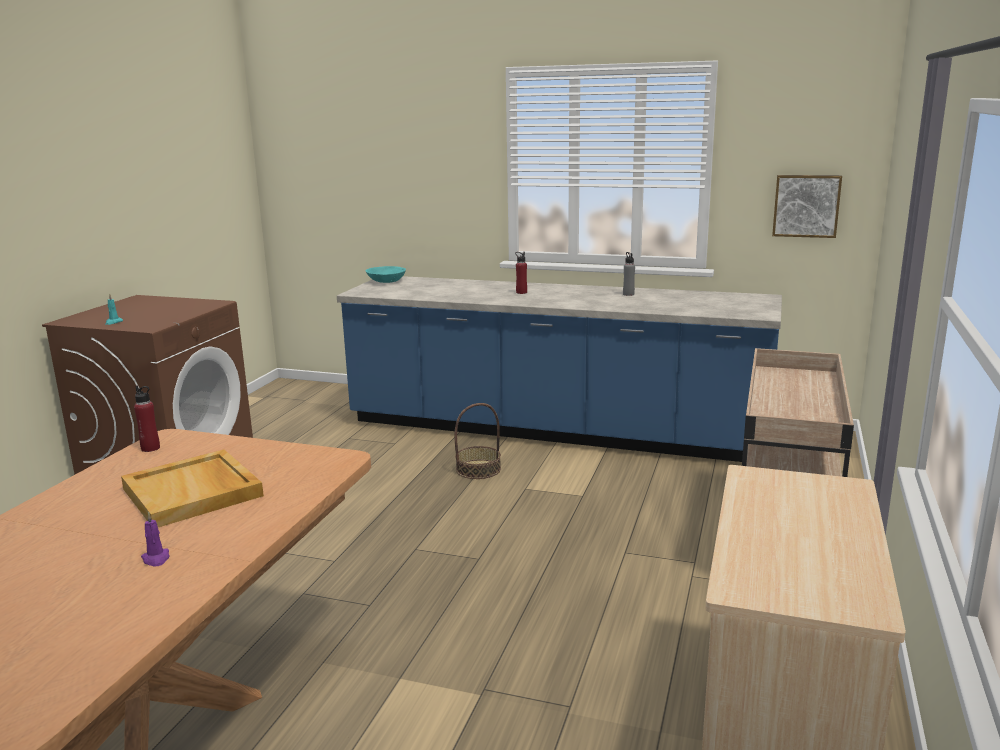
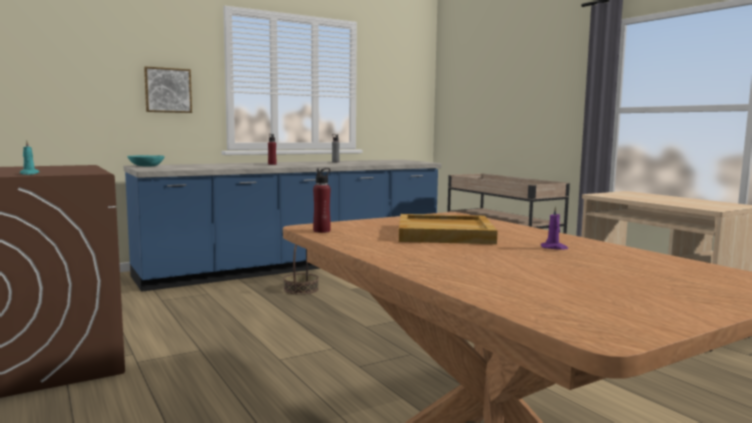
camera: 50 degrees left, 10 degrees down
picture [772,175,842,238] -> picture moved to [144,67,192,113]

